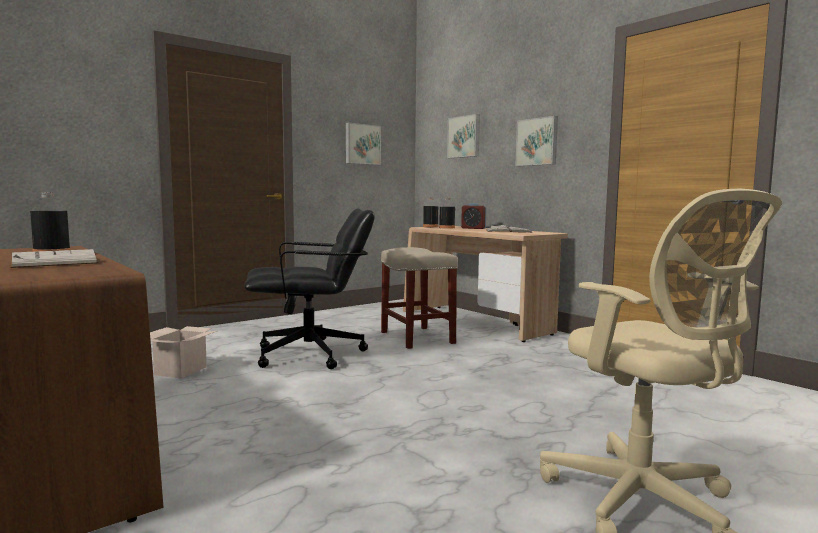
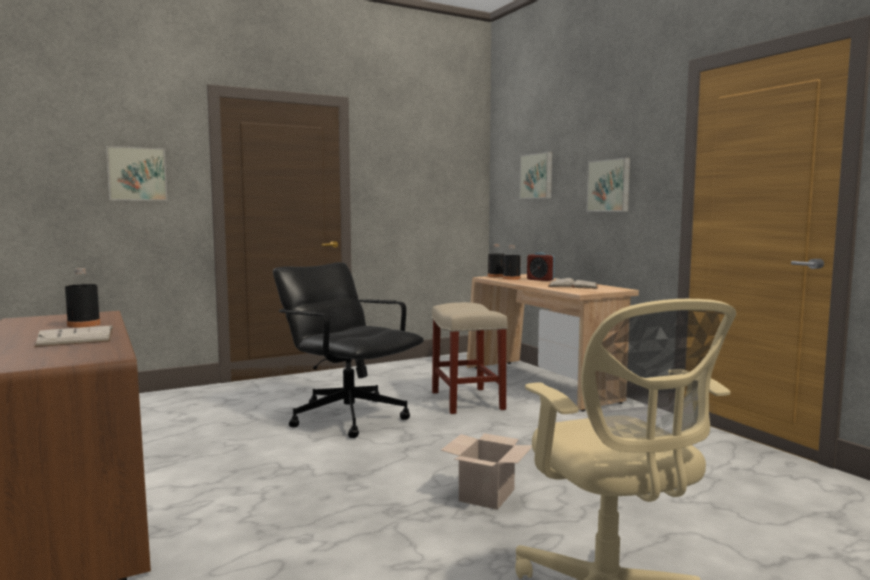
camera: 10 degrees right, 0 degrees up
cardboard box [150,326,217,379] -> cardboard box moved to [441,433,532,510]
black office chair [244,208,375,369] -> black office chair turned 135 degrees counterclockwise [273,262,424,438]
picture [346,122,381,165] -> picture moved to [106,146,167,201]

